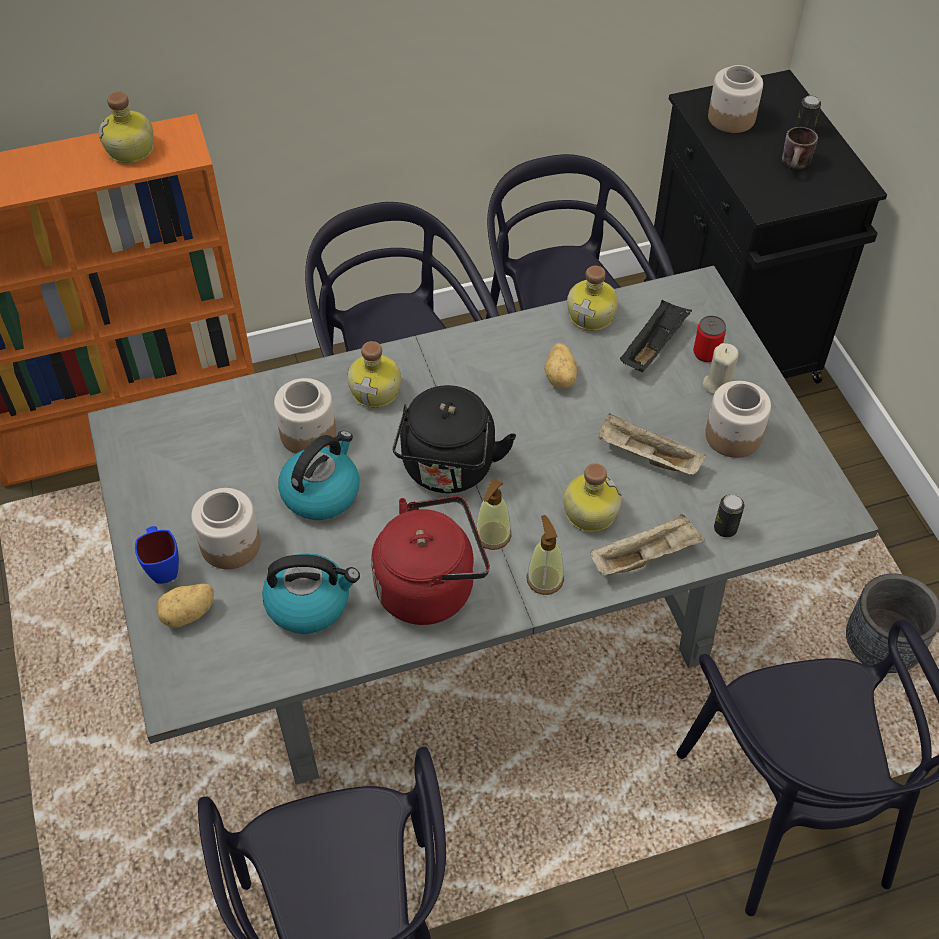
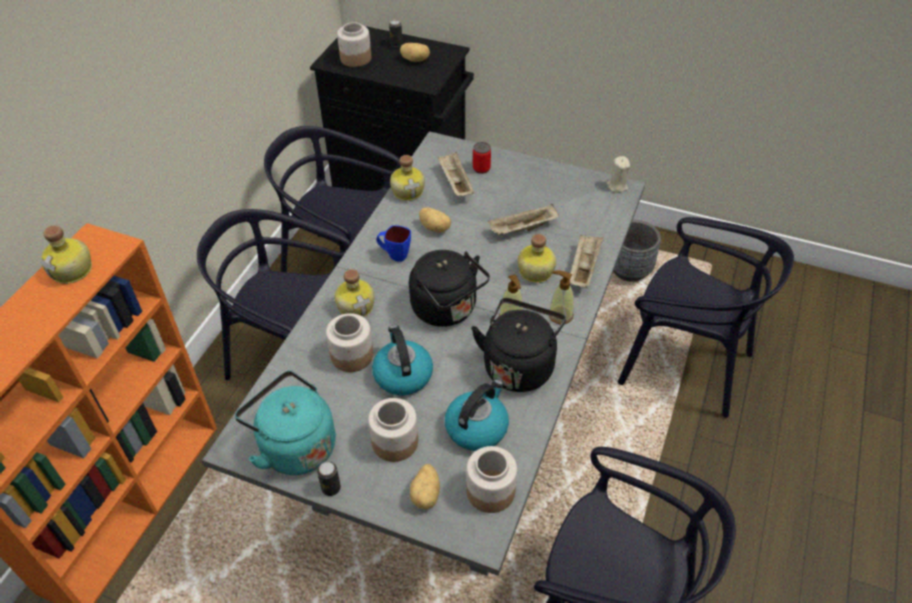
camera: 50 degrees left, 5 degrees down
blue mug [135,526,179,584] -> blue mug moved to [376,225,411,262]
red kettle [371,496,490,625] -> black kettle [471,298,566,392]
black tray [620,300,692,372] -> beige tray [438,152,474,196]
beige candle [703,343,739,394] -> beige candle moved to [607,156,630,193]
jar [705,381,771,458] -> jar moved to [466,446,517,513]
can [714,494,745,538] -> can moved to [317,461,341,496]
brown mug [782,127,818,170] -> potato [400,43,430,62]
none -> turquoise kettle [235,371,336,475]

